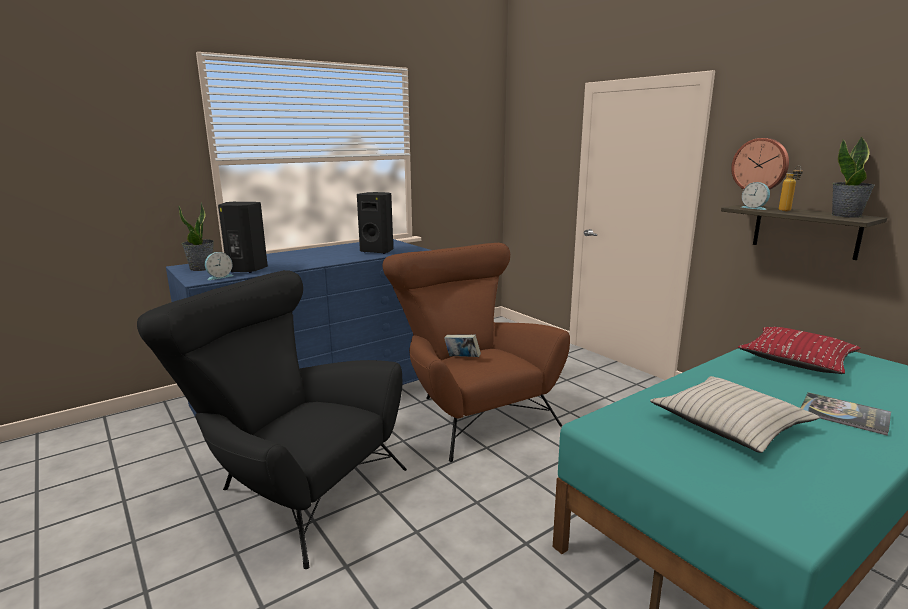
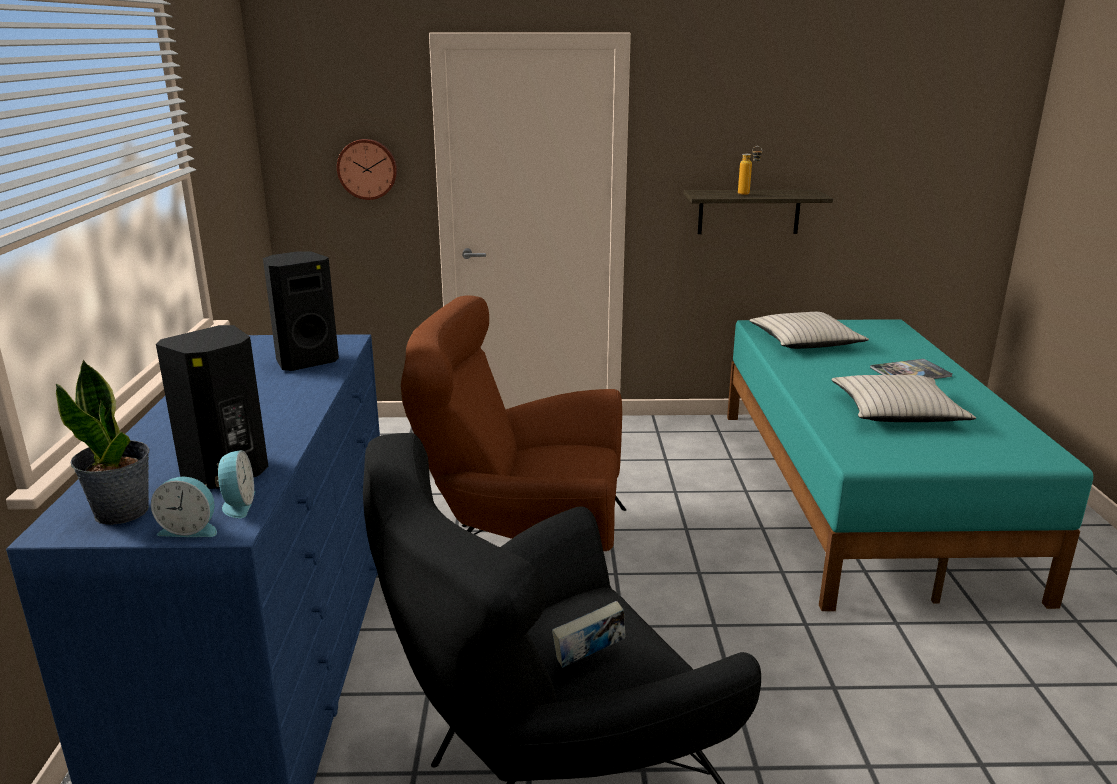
camera: 55 degrees left, 5 degrees up
book [444,335,481,357] -> book moved to [552,601,625,668]
wall clock [731,138,789,190] -> wall clock moved to [337,139,397,200]
red pillow [738,327,861,374] -> beige pillow [749,312,869,349]
alarm clock [740,182,770,210] -> alarm clock moved to [151,477,217,537]
potted plant [832,137,875,218] -> none

